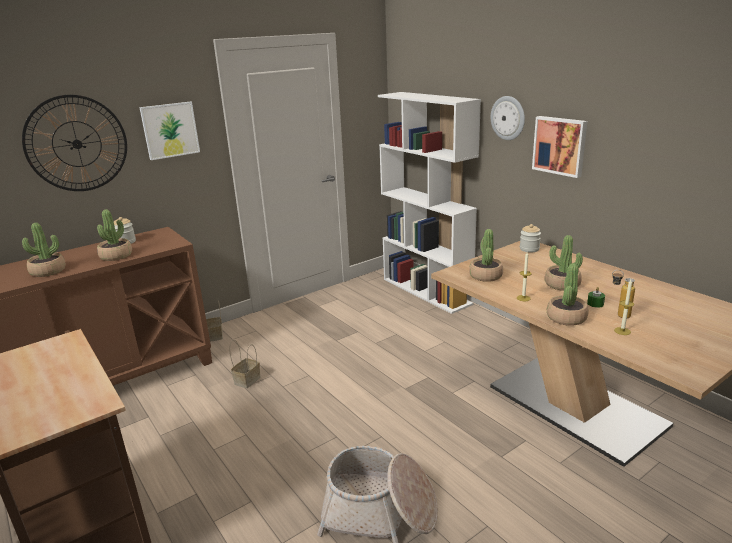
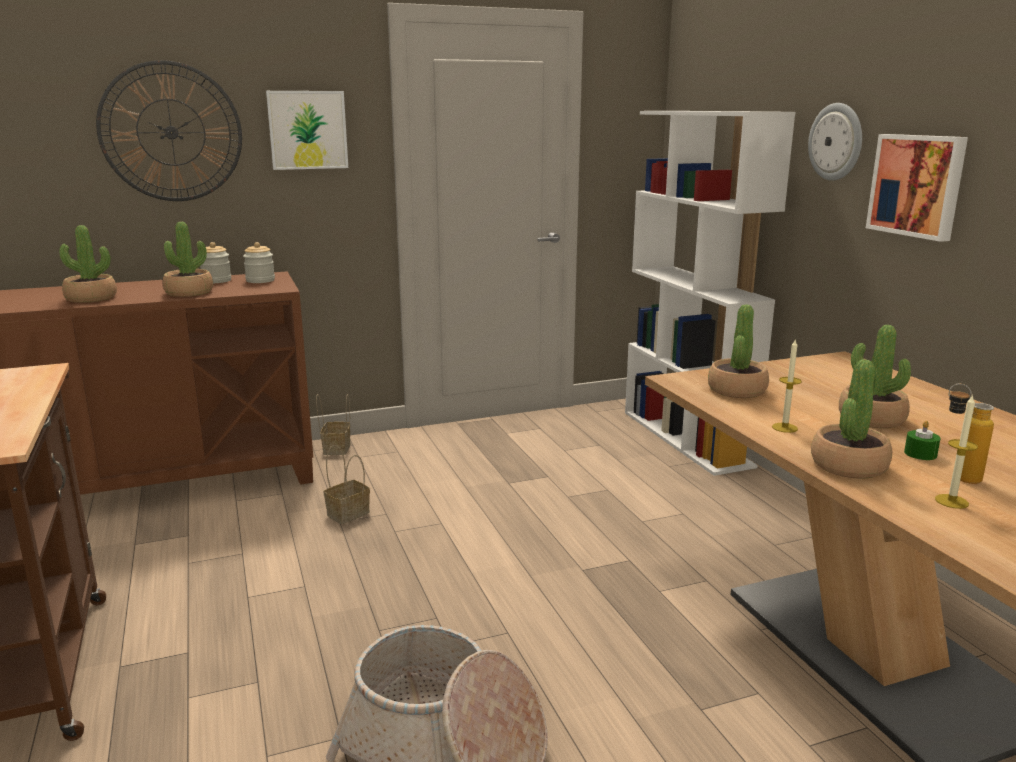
camera: 15 degrees right, 5 degrees down
jar [520,224,541,252] -> jar moved to [243,242,275,283]

